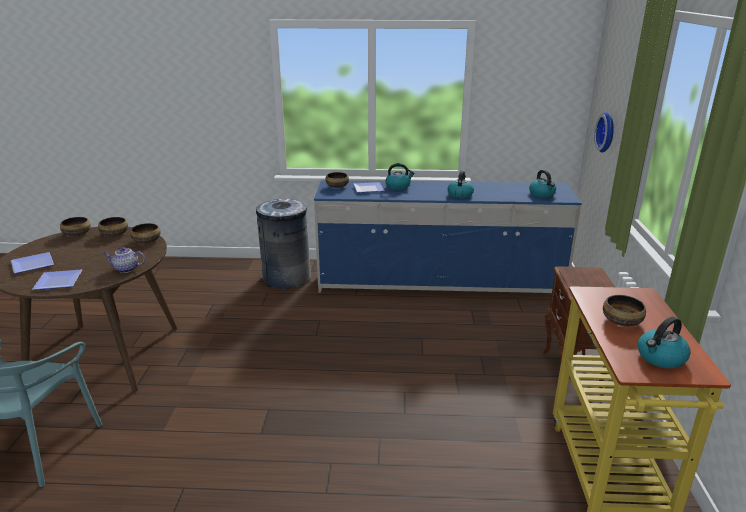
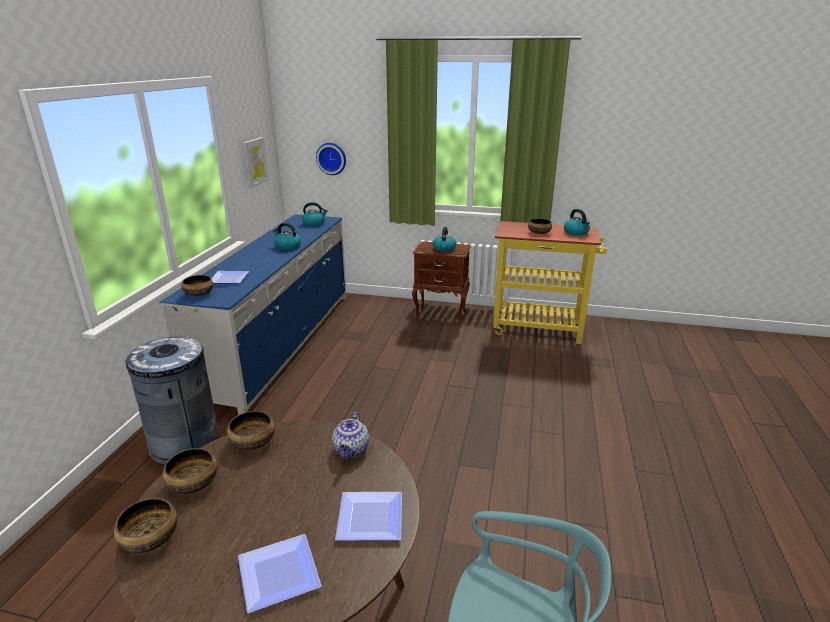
camera: 80 degrees left, 0 degrees up
kettle [385,163,415,190] -> kettle moved to [433,227,456,252]
none -> picture [243,137,269,188]

